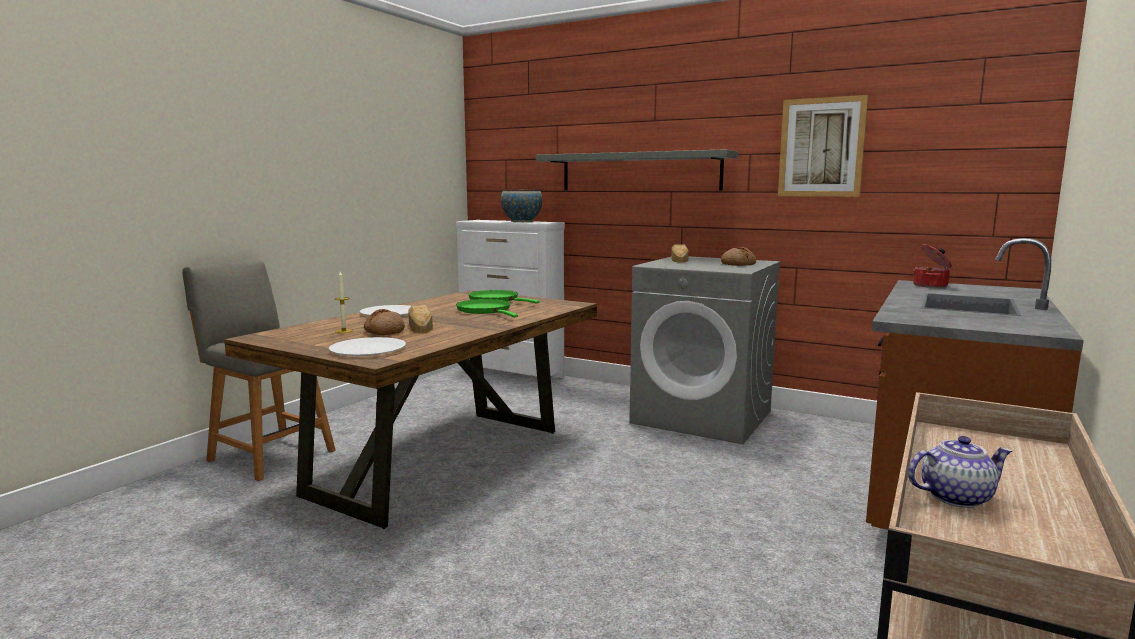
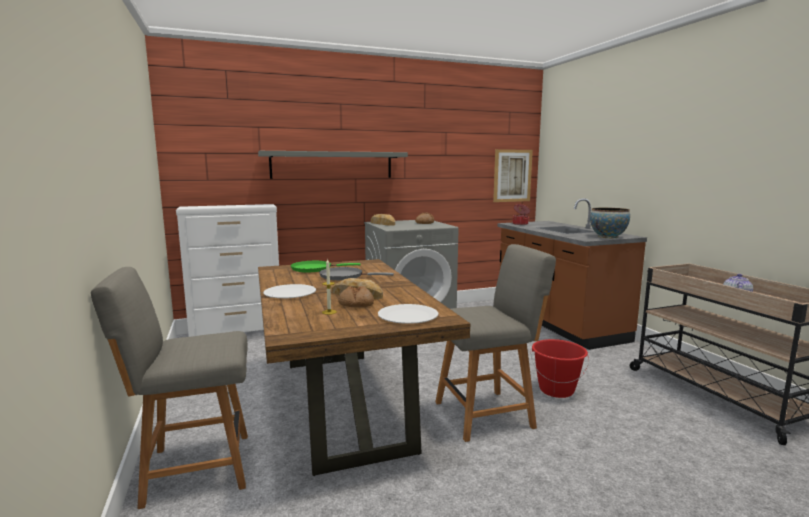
camera: 50 degrees left, 0 degrees up
green frying pan [456,299,518,318] -> grey frying pan [319,267,394,280]
bowl [501,189,542,222] -> bowl moved to [590,208,630,238]
picture [778,95,868,197] -> picture moved to [493,149,533,202]
none -> grey chair [435,244,556,442]
none -> red bucket [531,339,589,398]

